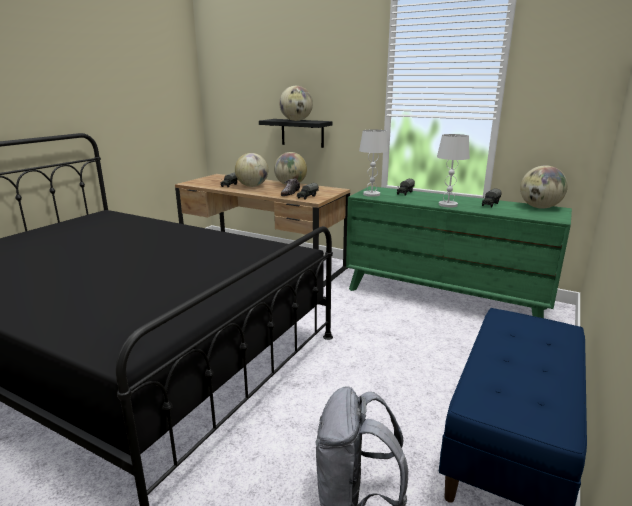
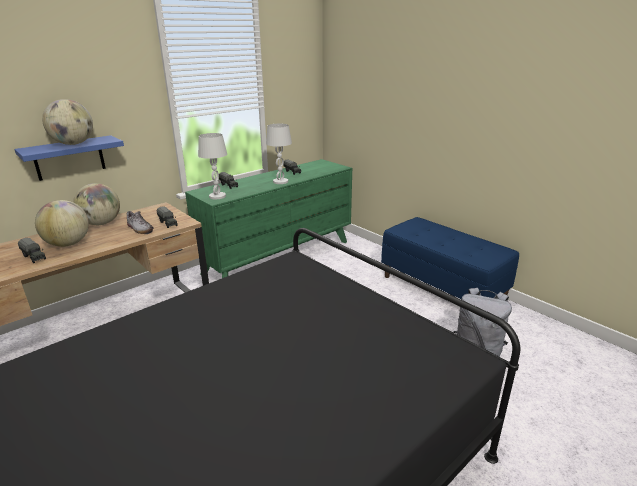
camera: 70 degrees left, 5 degrees up
black shelf [259,119,333,148] -> blue shelf [14,135,124,181]
globe [520,165,568,209] -> none

